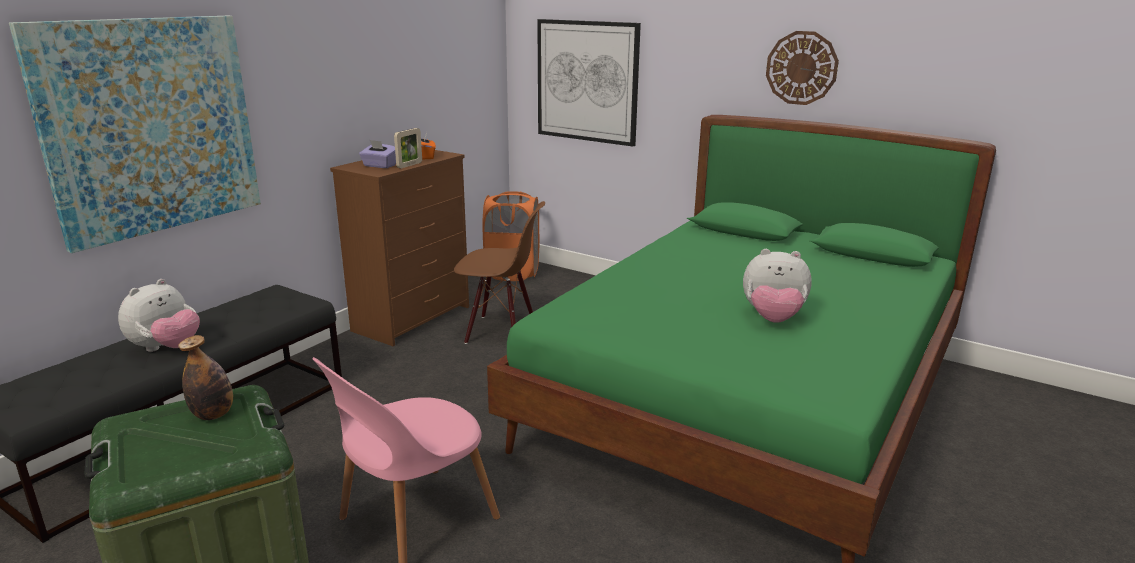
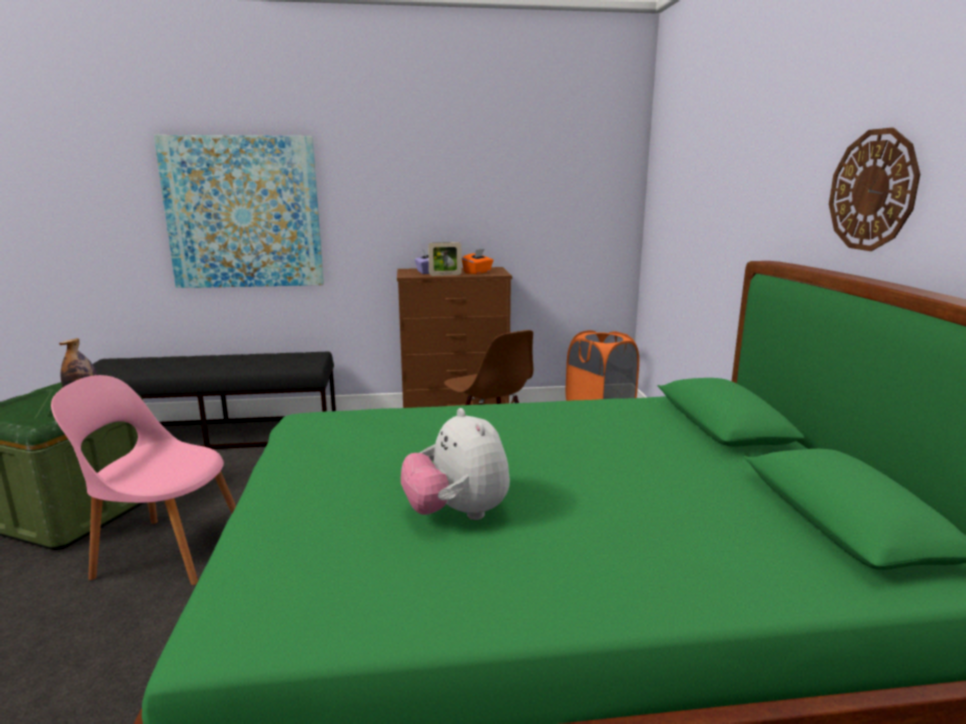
camera: 50 degrees right, 5 degrees down
plush toy [118,279,200,352] -> none
picture [537,19,641,146] -> none

